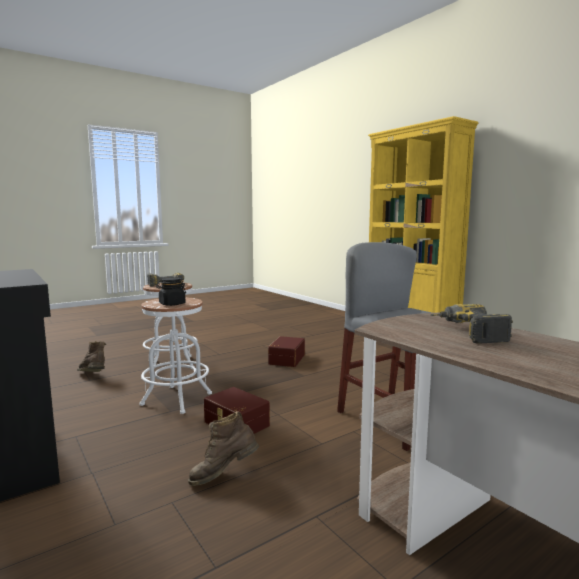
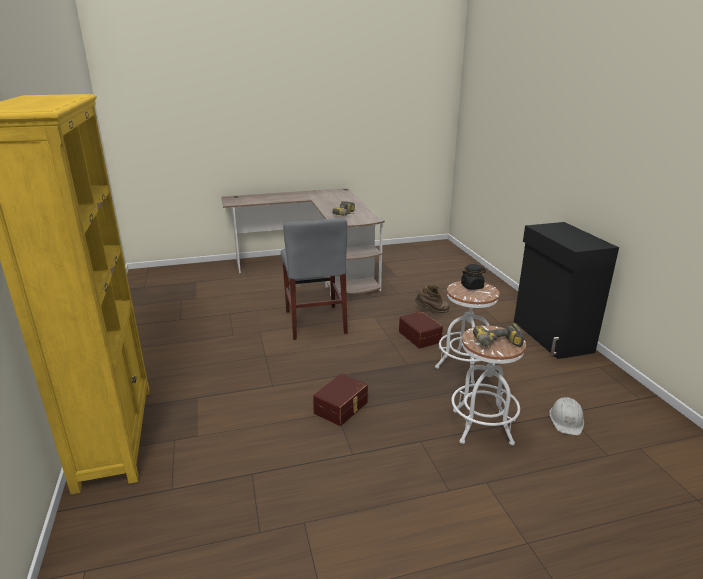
camera: 160 degrees left, 15 degrees up
brown boot [77,341,106,372] -> white hard hat [549,397,584,435]

